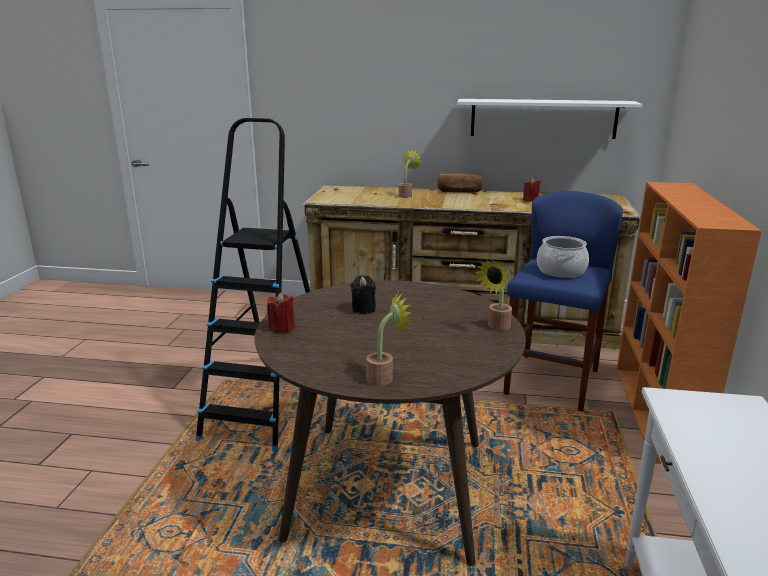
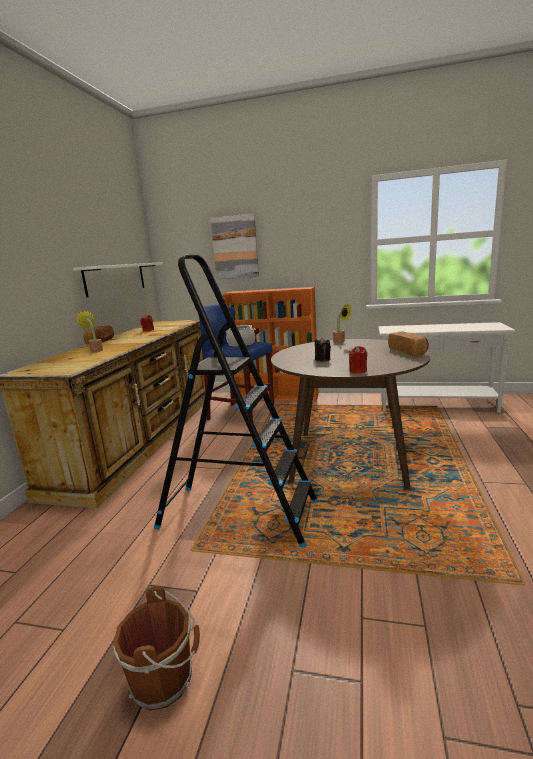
camera: 85 degrees left, 5 degrees down
potted plant [366,293,412,386] -> bread [388,331,429,356]
none -> brown bucket [113,586,200,711]
none -> picture [210,213,259,279]

